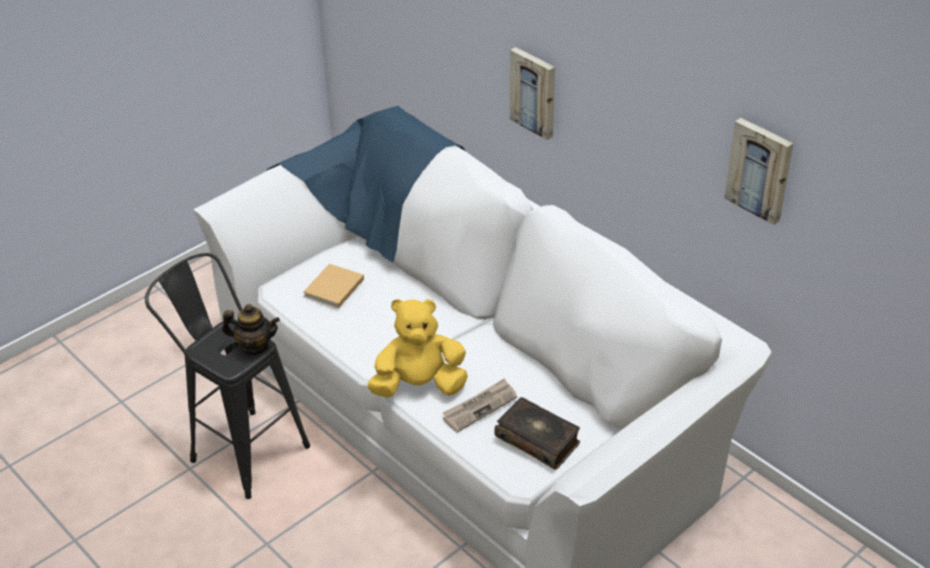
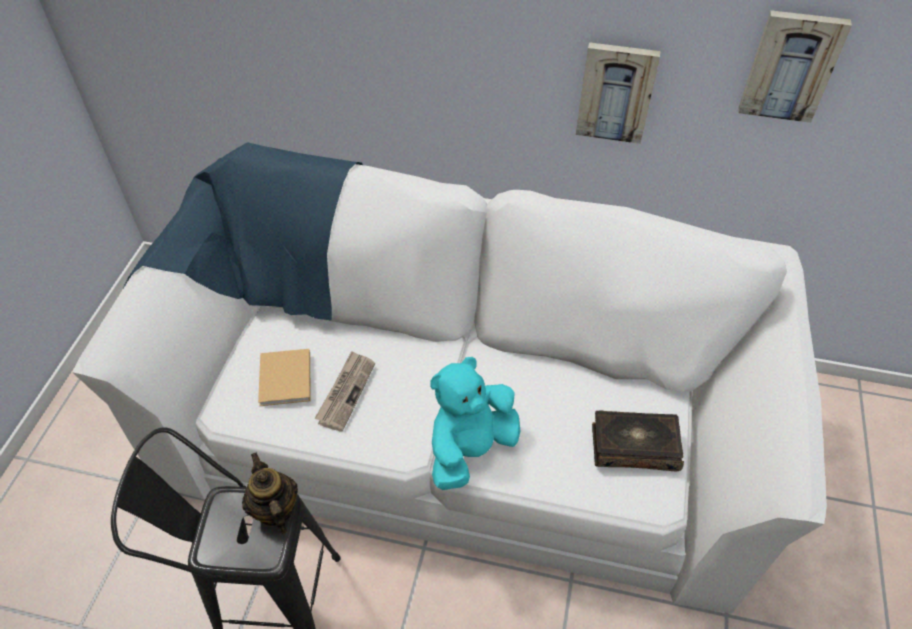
camera: 35 degrees left, 10 degrees up
teapot [222,304,280,355] -> teapot turned 90 degrees counterclockwise [242,452,298,534]
yellow plush toy [367,299,468,398] -> turquoise plush toy [430,357,521,490]
newspaper [443,378,517,432] -> newspaper moved to [315,351,375,432]
picture [510,47,555,140] -> picture moved to [576,42,661,144]

